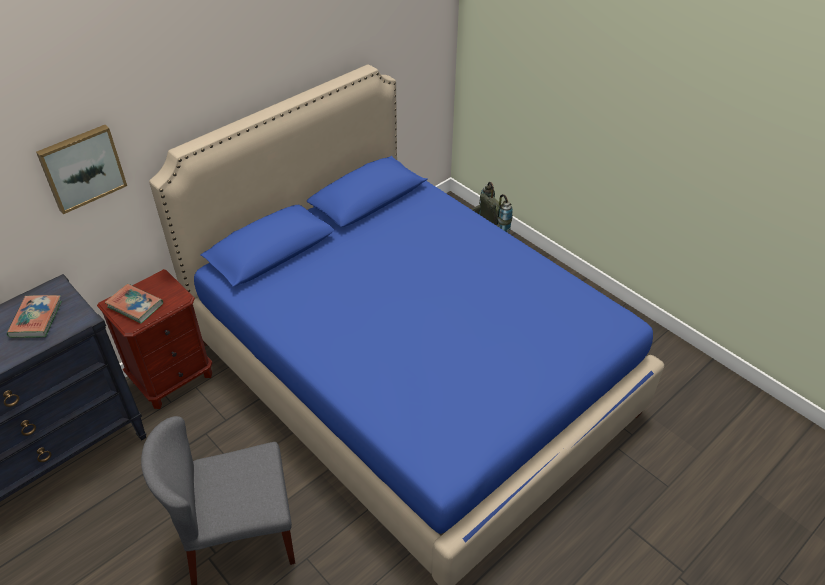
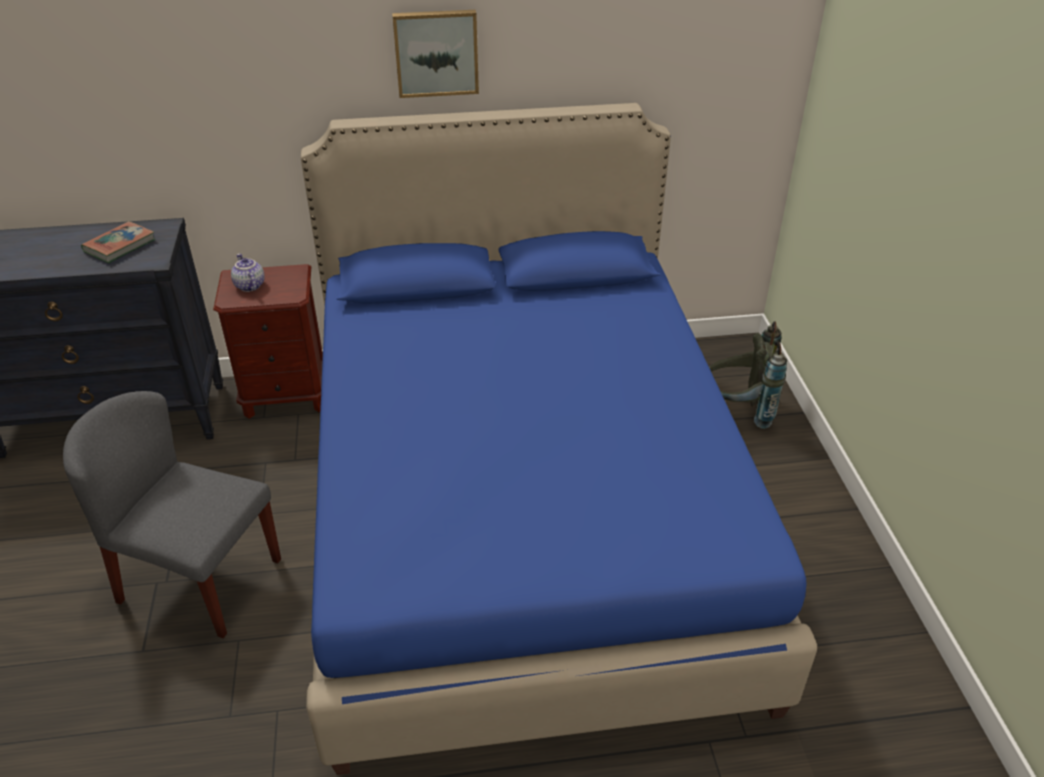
camera: 35 degrees right, 5 degrees down
picture [36,125,127,214] -> picture moved to [392,10,479,98]
book [105,284,163,323] -> teapot [231,253,265,292]

